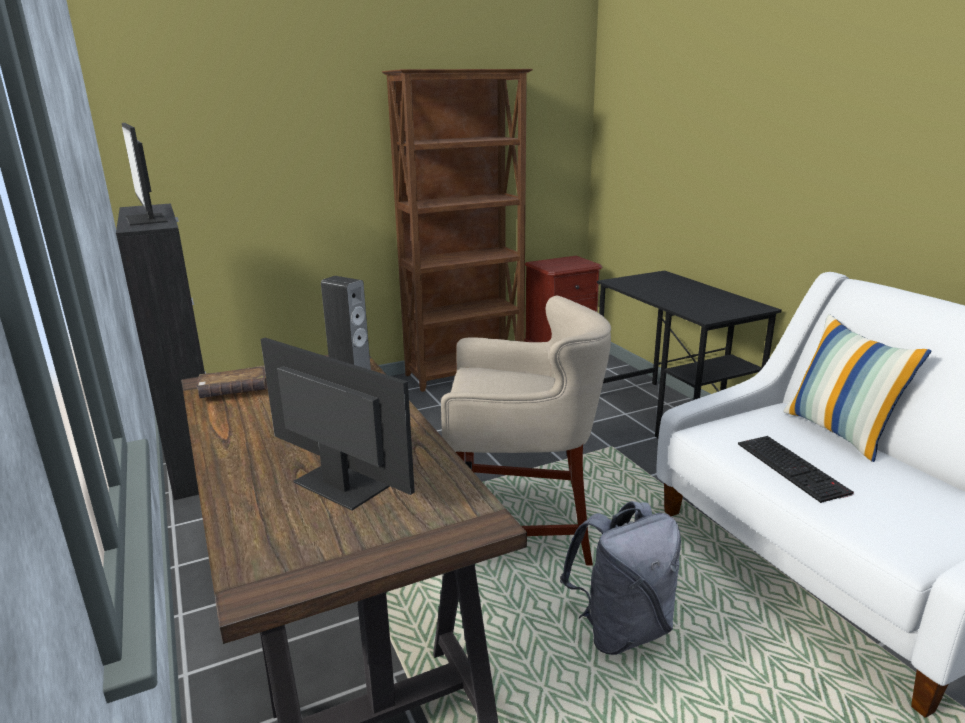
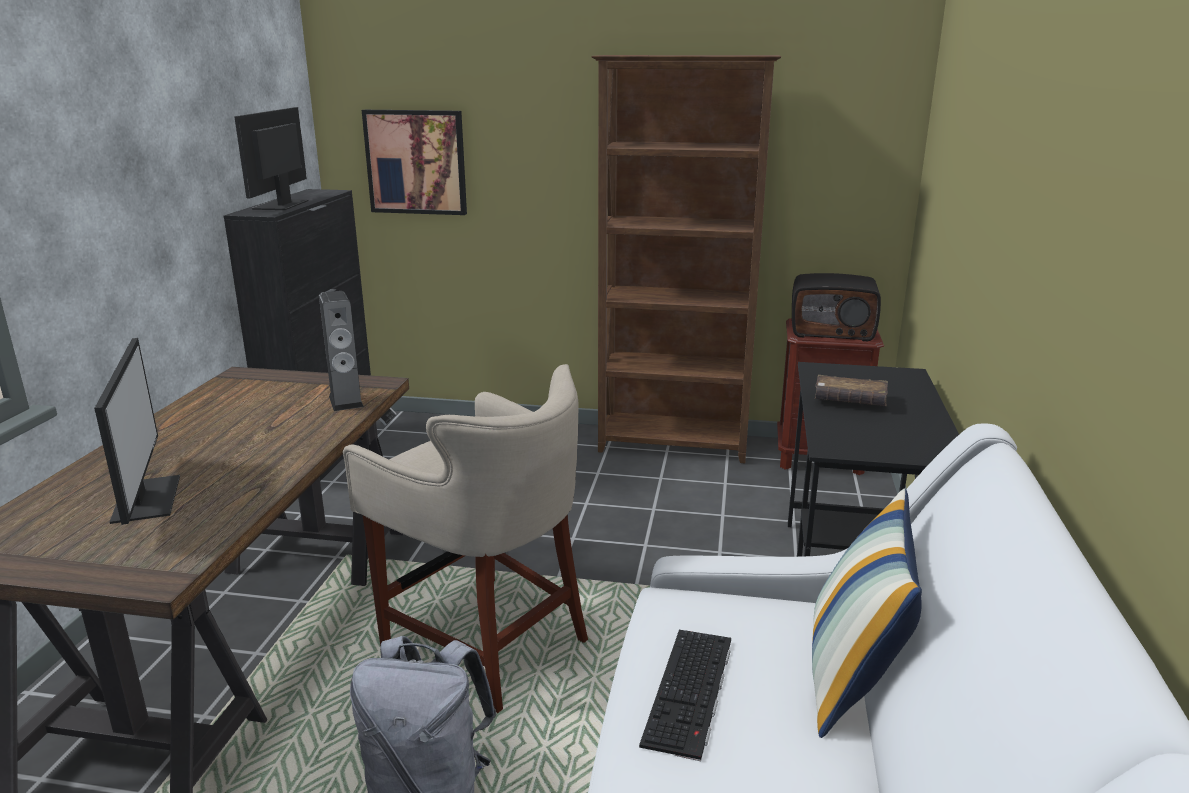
camera: 35 degrees right, 0 degrees up
brown book [196,365,267,398] -> brown book moved to [815,375,888,406]
none -> picture [362,110,467,215]
none -> radio [792,273,881,341]

